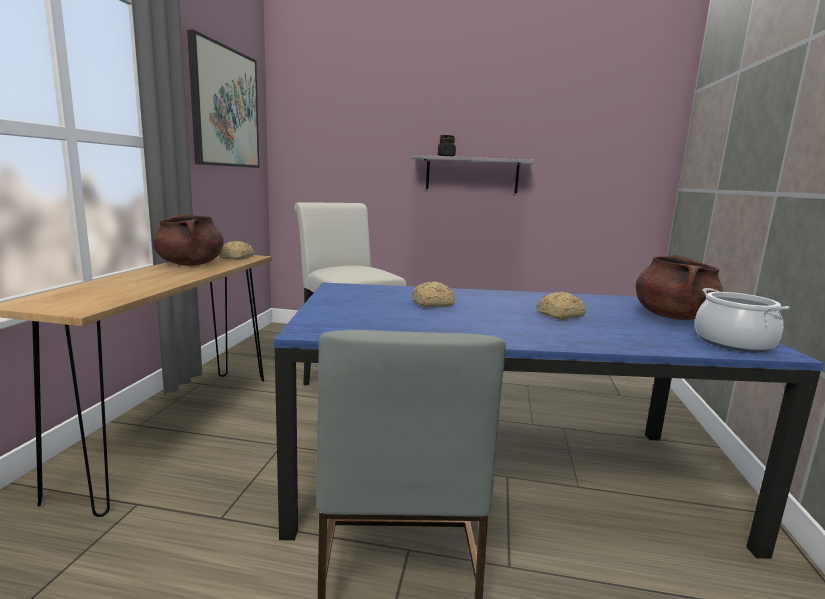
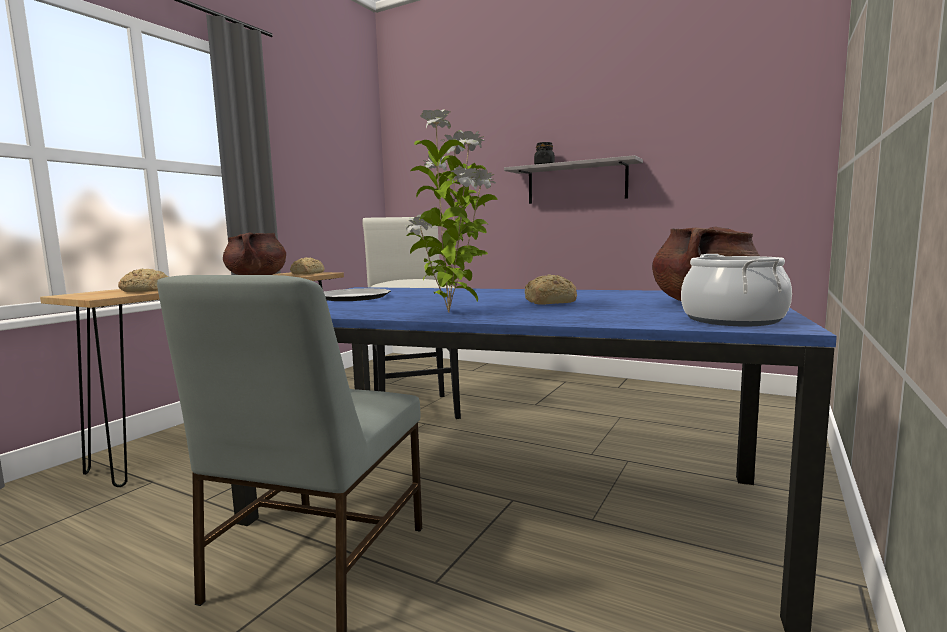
camera: 20 degrees right, 5 degrees down
picture [187,30,259,168] -> none
bread [412,282,455,307] -> bread moved to [118,269,168,292]
none -> plate [324,288,391,301]
none -> potted plant [406,109,497,313]

